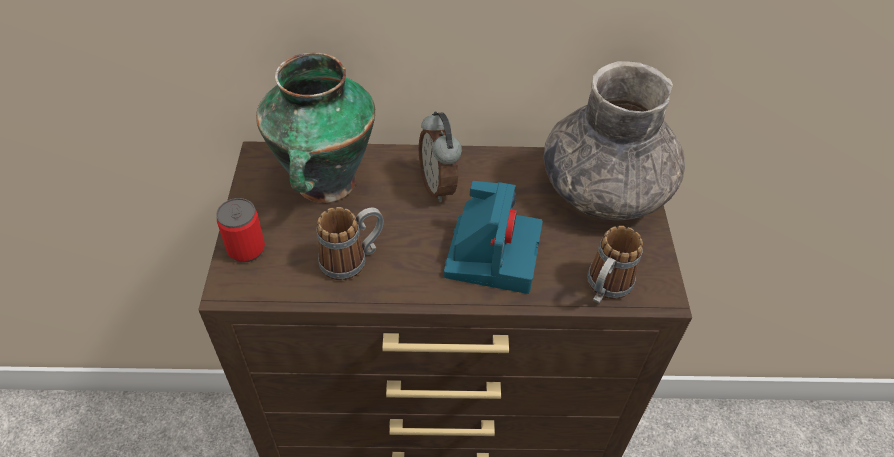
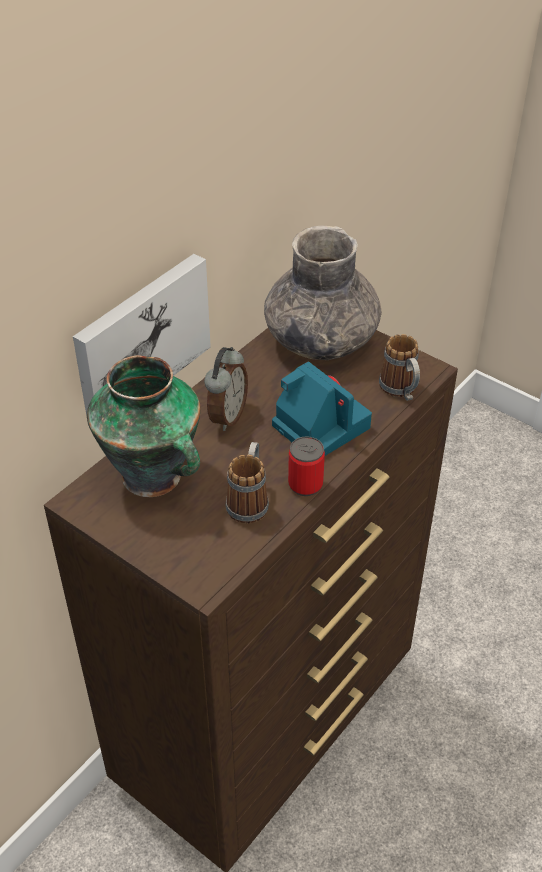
camera: 50 degrees left, 5 degrees down
can [216,198,265,262] -> can moved to [288,436,325,496]
alarm clock [419,112,462,202] -> alarm clock turned 90 degrees counterclockwise [204,347,248,431]
none -> picture [73,254,211,426]

